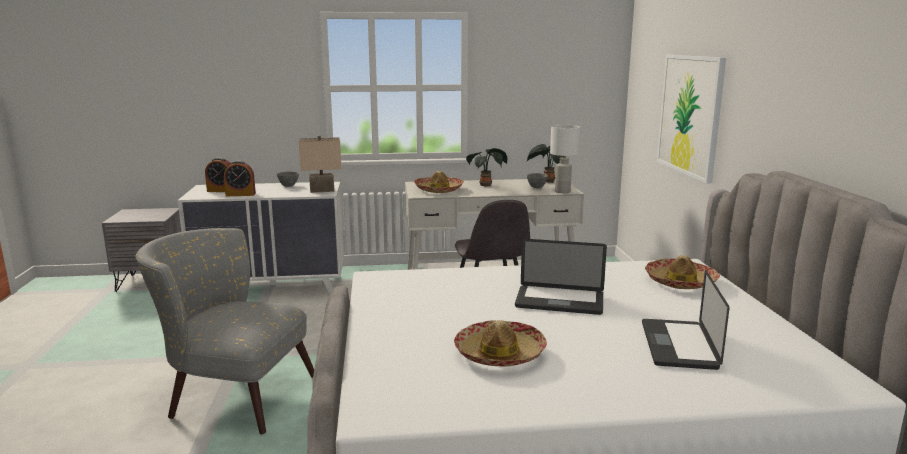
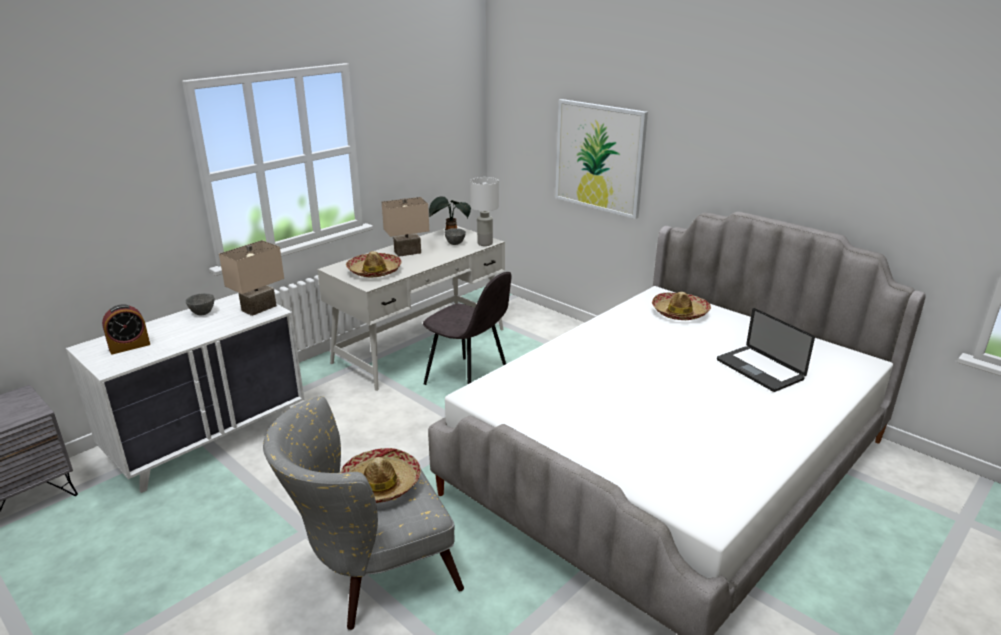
camera: 40 degrees left, 10 degrees up
alarm clock [224,161,256,196] -> none
hat [454,320,547,366] -> hat moved to [340,448,421,503]
potted plant [466,148,507,186] -> beige table lamp [382,197,429,257]
laptop [515,239,607,315] -> none

